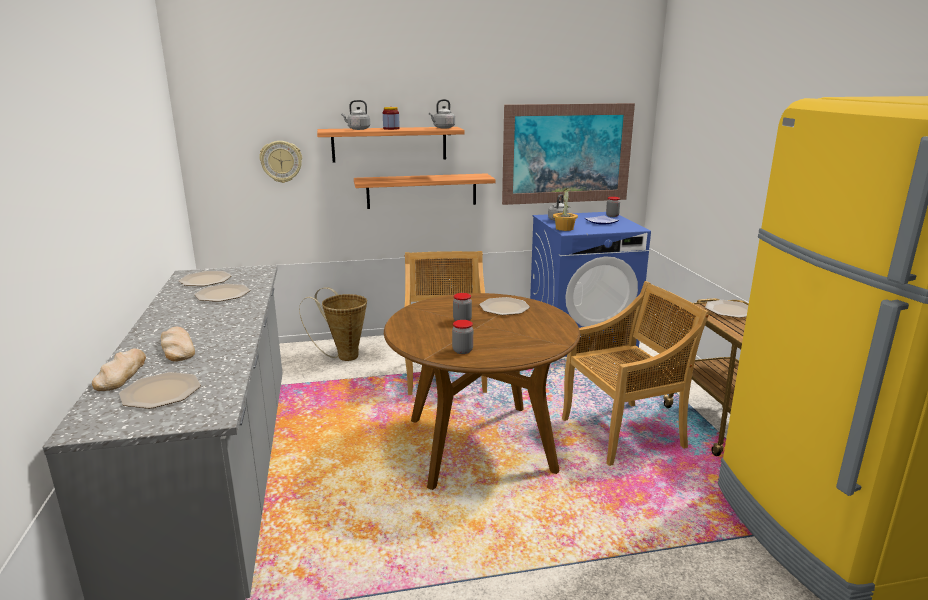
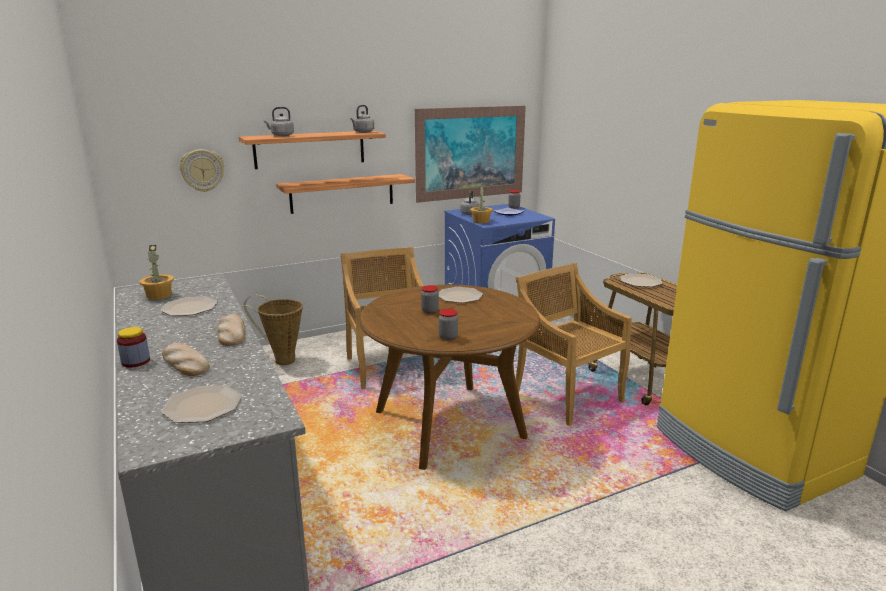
camera: 15 degrees left, 0 degrees up
bread [92,349,146,391] -> bread moved to [217,314,245,346]
plate [179,271,232,286] -> potted plant [140,245,174,300]
jar [383,107,400,130] -> jar moved to [117,327,150,367]
beige chair [562,281,710,466] -> beige chair turned 90 degrees counterclockwise [516,263,632,426]

